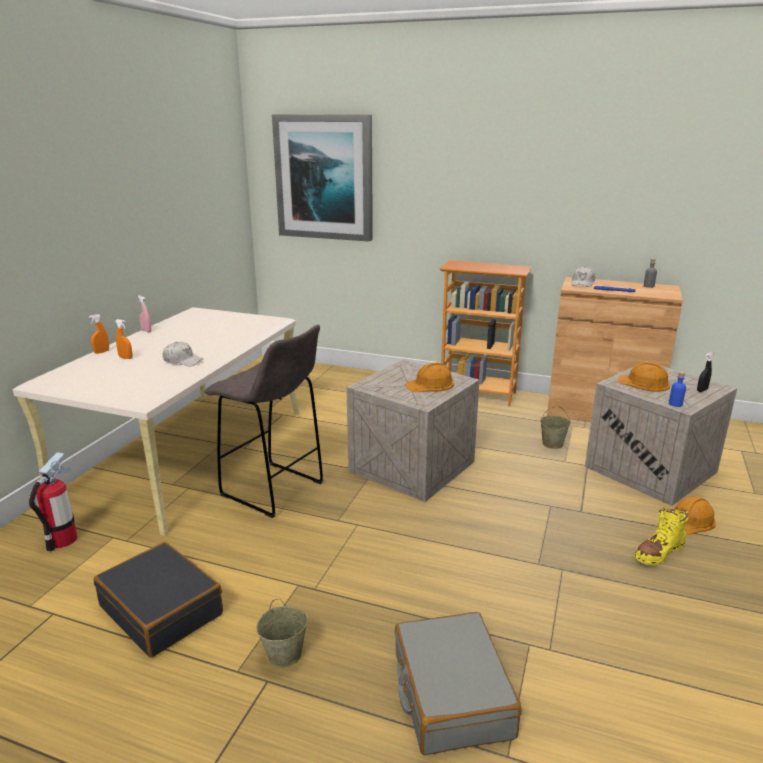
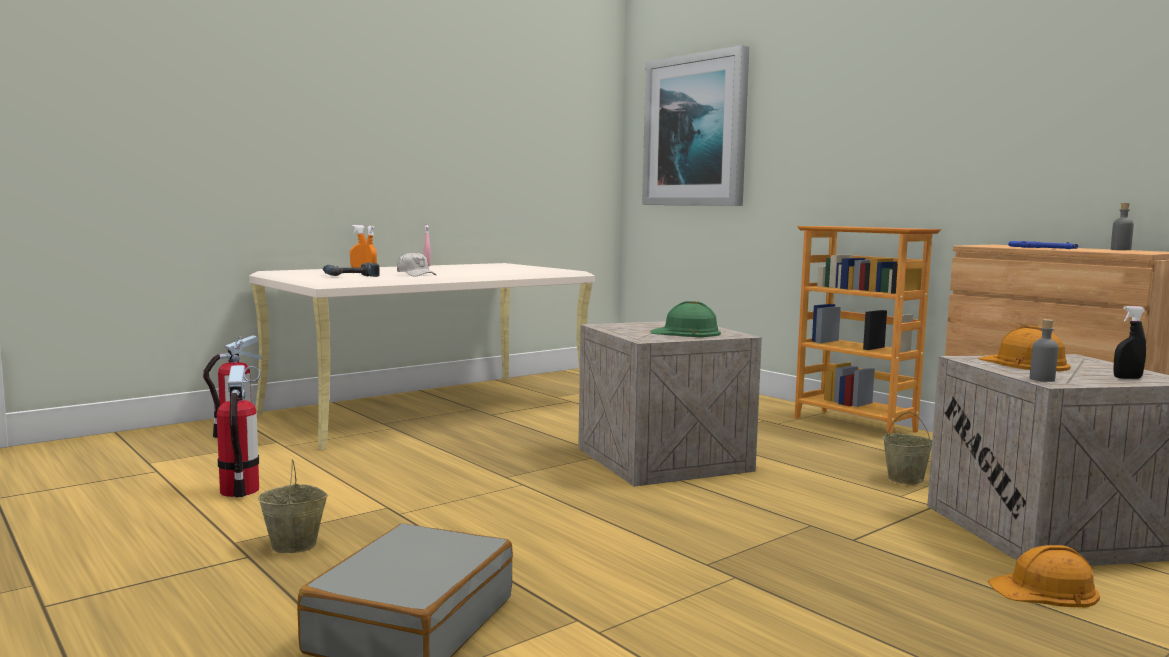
camera: 30 degrees right, 15 degrees down
black suitcase [94,542,223,658] -> fire extinguisher [217,365,261,498]
grey stool [205,325,323,518] -> none
orange hard hat [405,362,454,392] -> green hard hat [650,301,721,337]
white cap [571,267,595,287] -> none
yellow boot [634,508,689,565] -> none
blue bottle [669,372,686,407] -> grey bottle [1030,319,1058,382]
none -> power drill [323,263,380,277]

